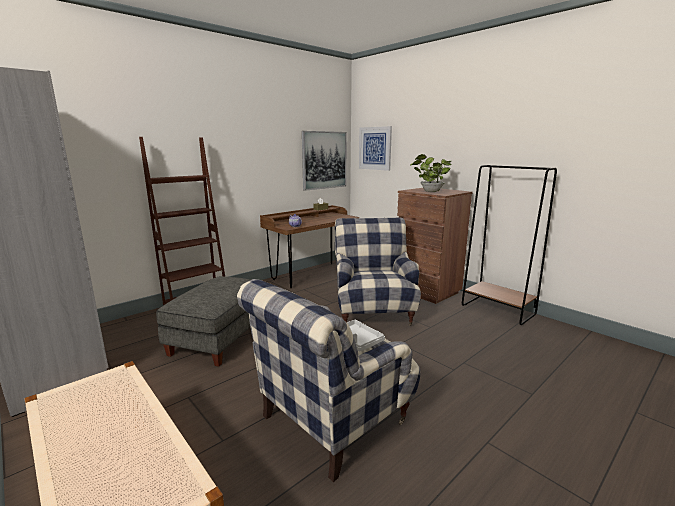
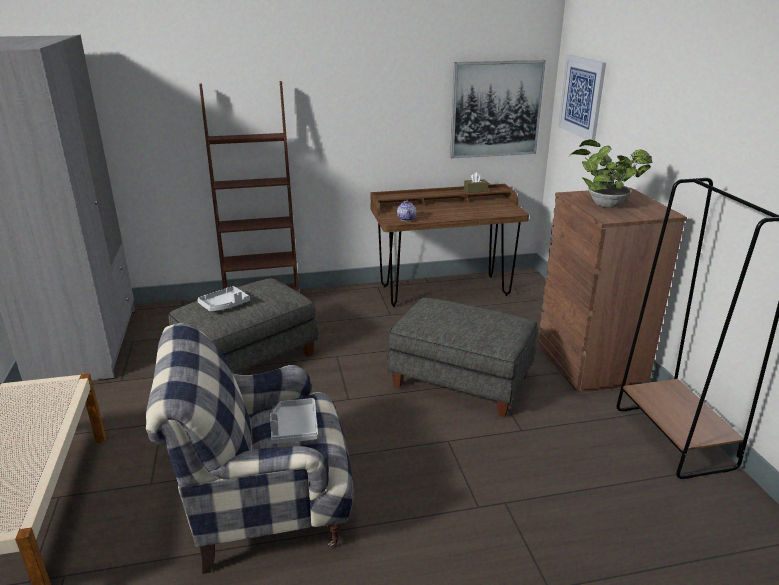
camera: 30 degrees right, 10 degrees up
armchair [335,217,421,326] -> grey ottoman [387,298,537,417]
none -> grey tray [197,286,250,311]

